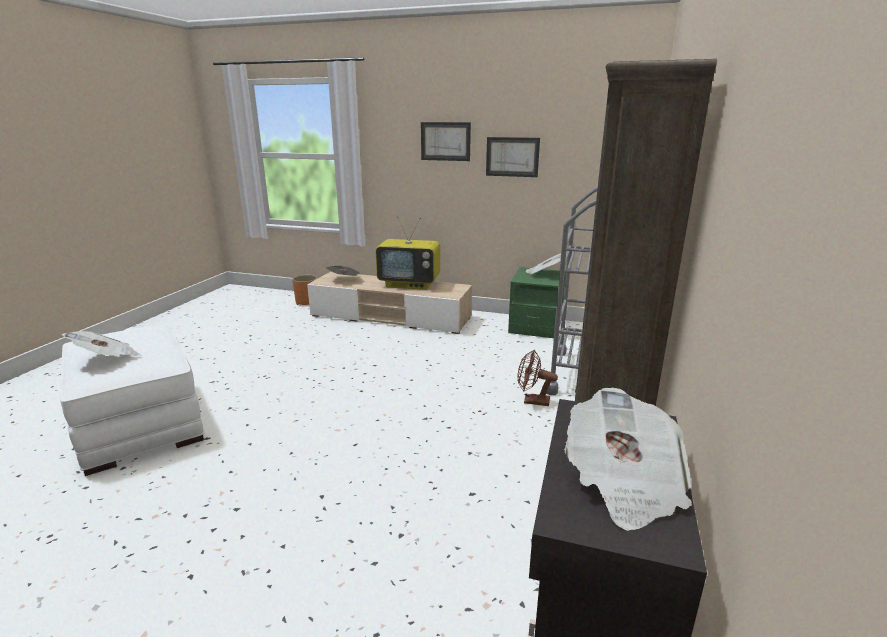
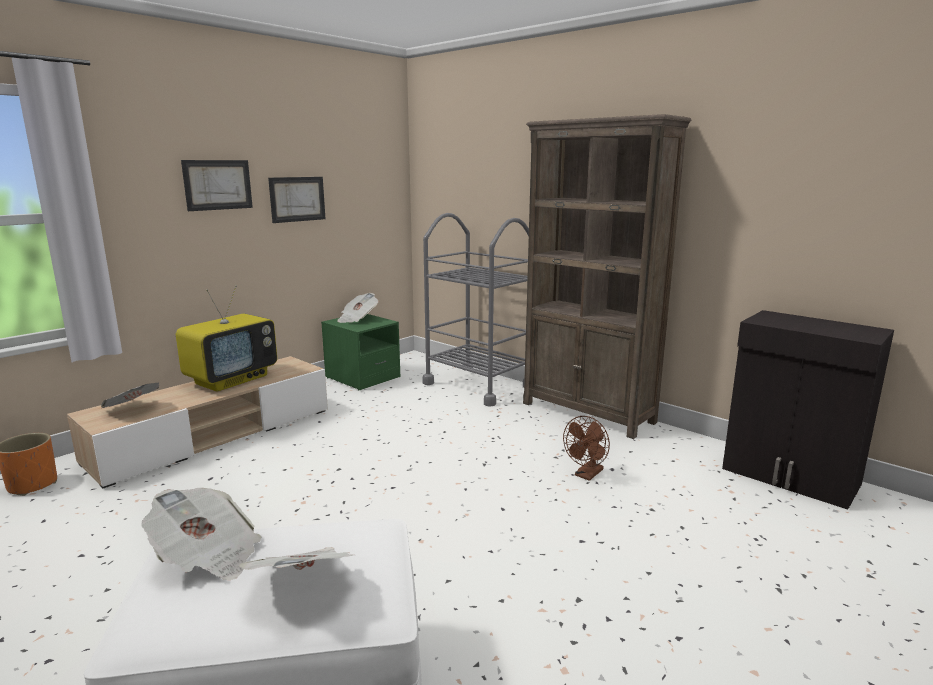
camera: 65 degrees left, 5 degrees down
brown fan [518,350,558,406] -> brown fan moved to [563,416,610,481]
newspaper [564,388,692,531] -> newspaper moved to [141,488,261,580]

